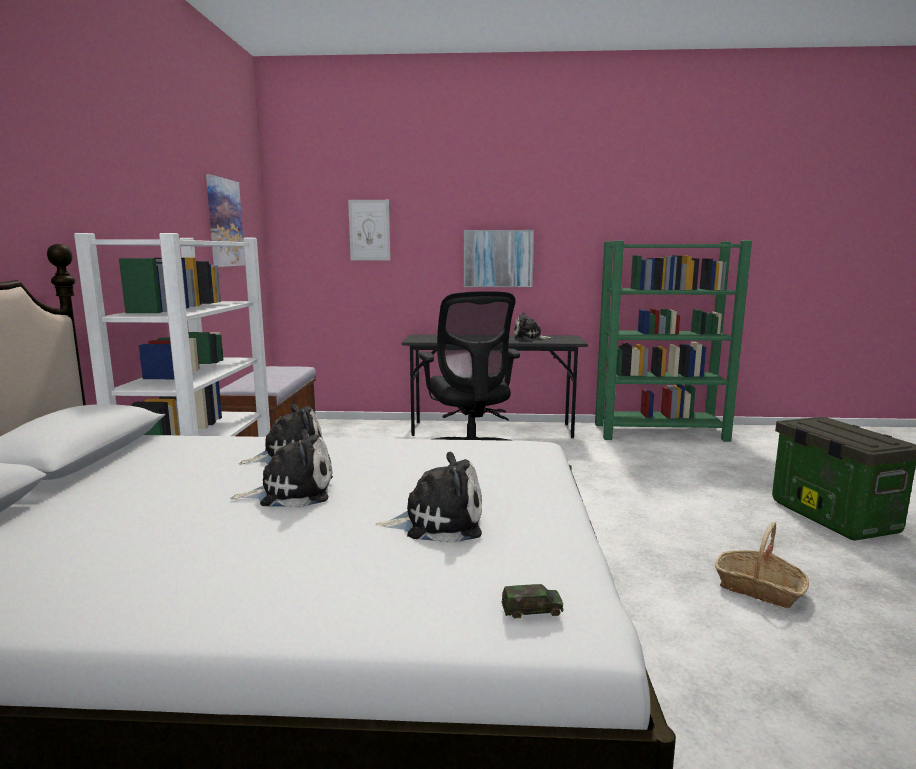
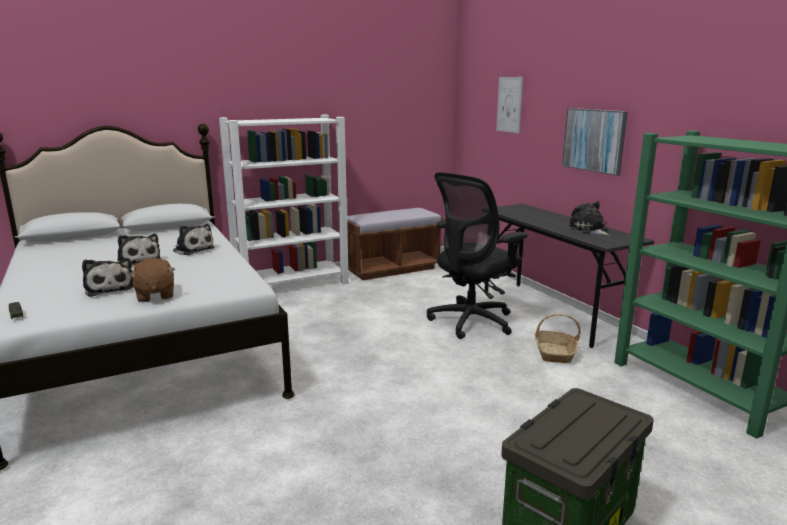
camera: 60 degrees right, 5 degrees up
picture [206,175,245,267] -> none
basket [715,522,809,608] -> basket moved to [535,314,581,363]
none -> brown plush toy [129,258,175,302]

